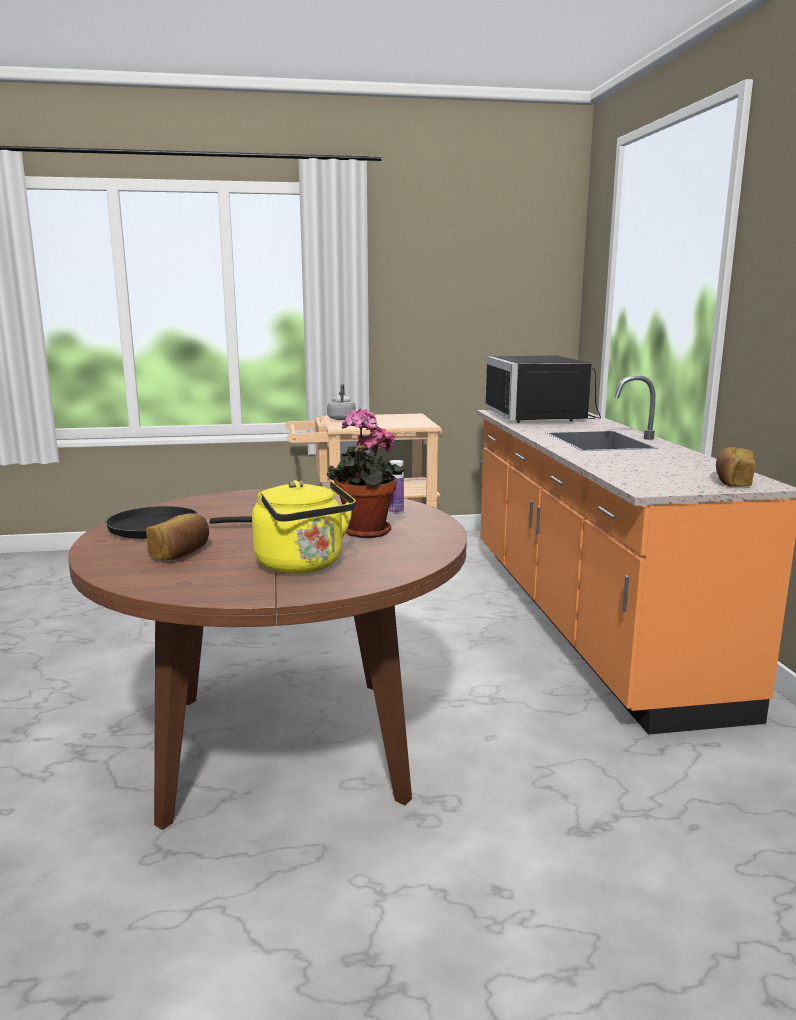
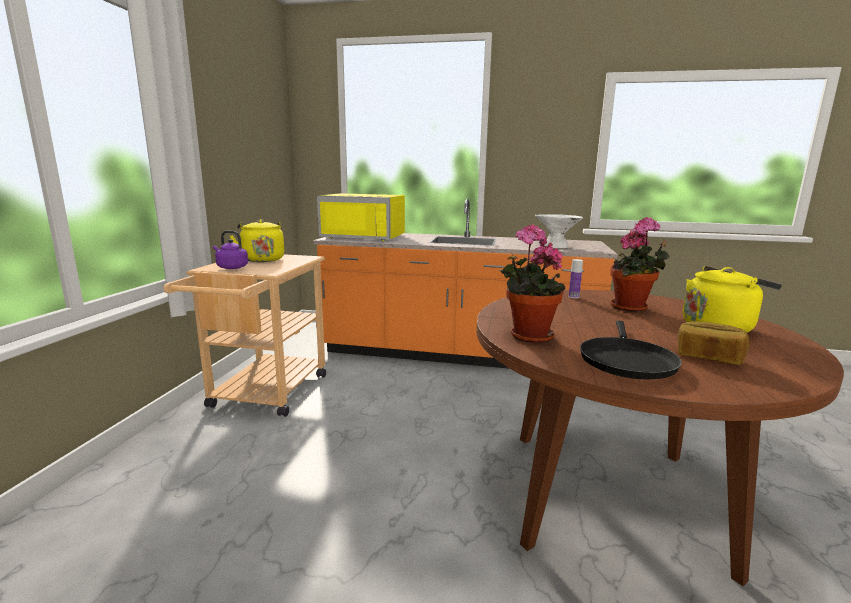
camera: 70 degrees left, 0 degrees up
grey kettle [327,384,356,420] -> purple kettle [213,231,248,269]
black microwave [484,356,601,422] -> yellow microwave [317,193,405,241]
bread [716,447,756,487] -> none
none -> yellow kettle [230,219,284,262]
none -> potted plant [499,224,565,343]
none -> white bowl [535,214,583,248]

